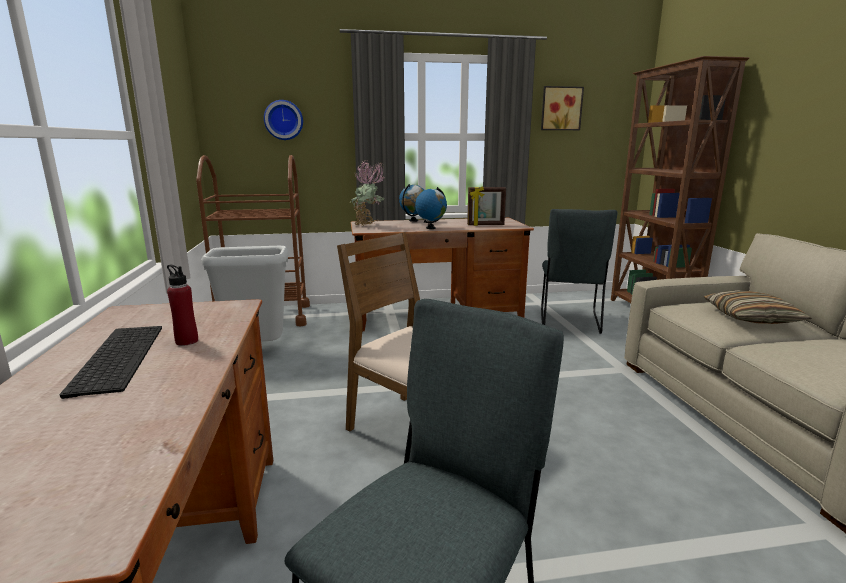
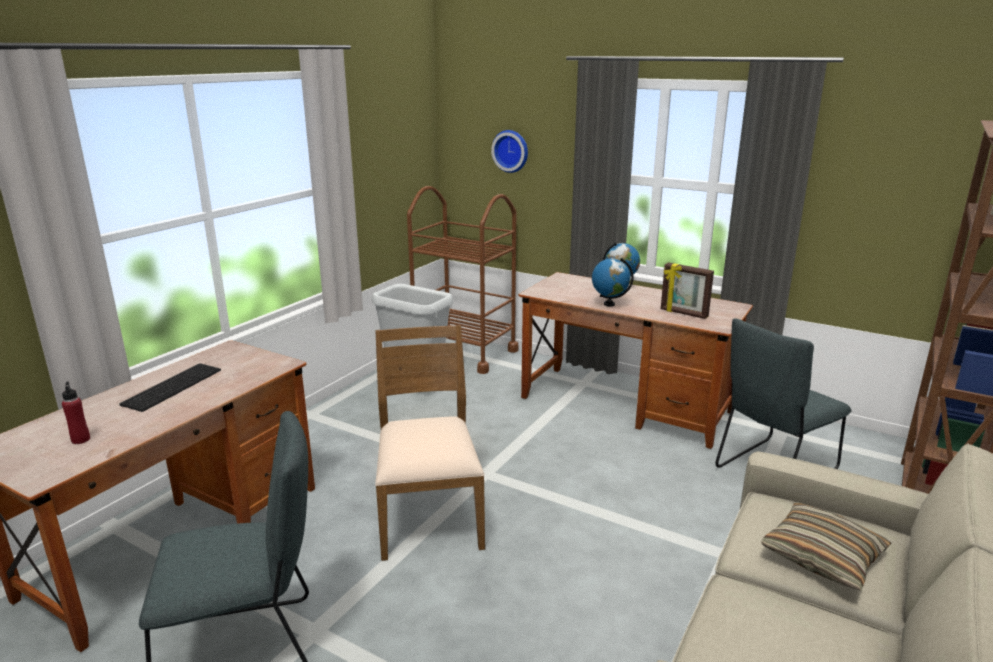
camera: 40 degrees right, 5 degrees up
red bottle [167,264,198,346] -> red bottle moved to [62,381,90,444]
potted plant [350,160,385,226] -> none
picture [541,86,584,130] -> none

